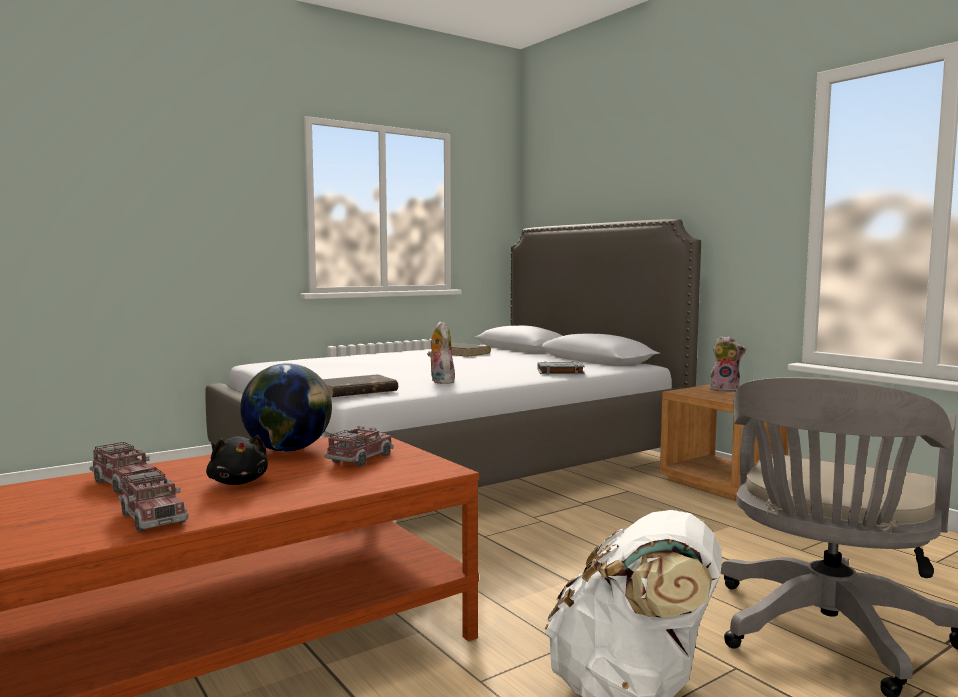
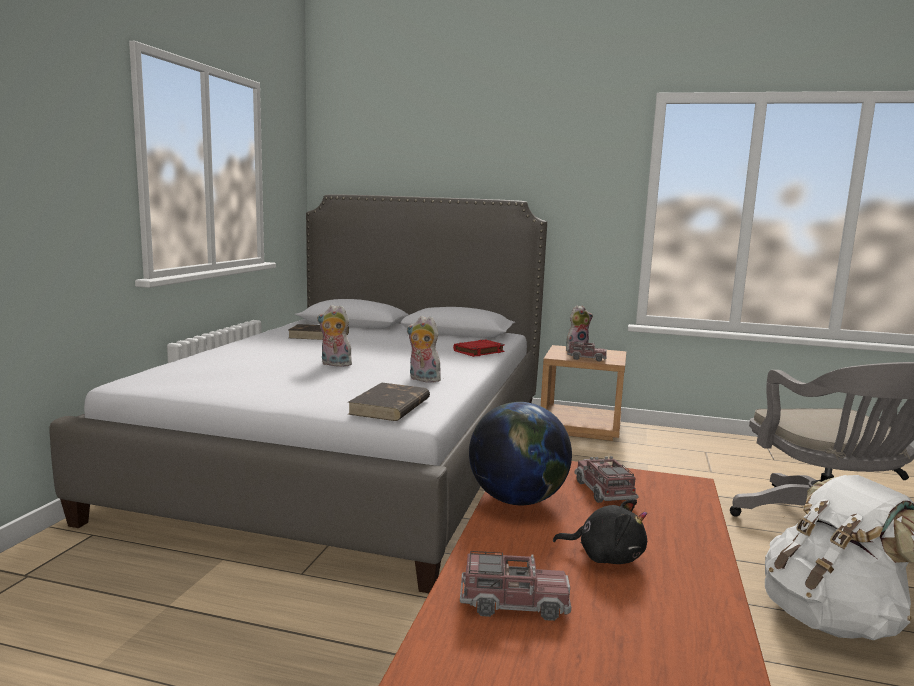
camera: 40 degrees left, 5 degrees up
toy truck [118,468,189,532] -> toy truck moved to [567,341,607,361]
grey book [538,362,585,375] -> red book [453,340,505,357]
none -> plush toy [317,305,352,367]

